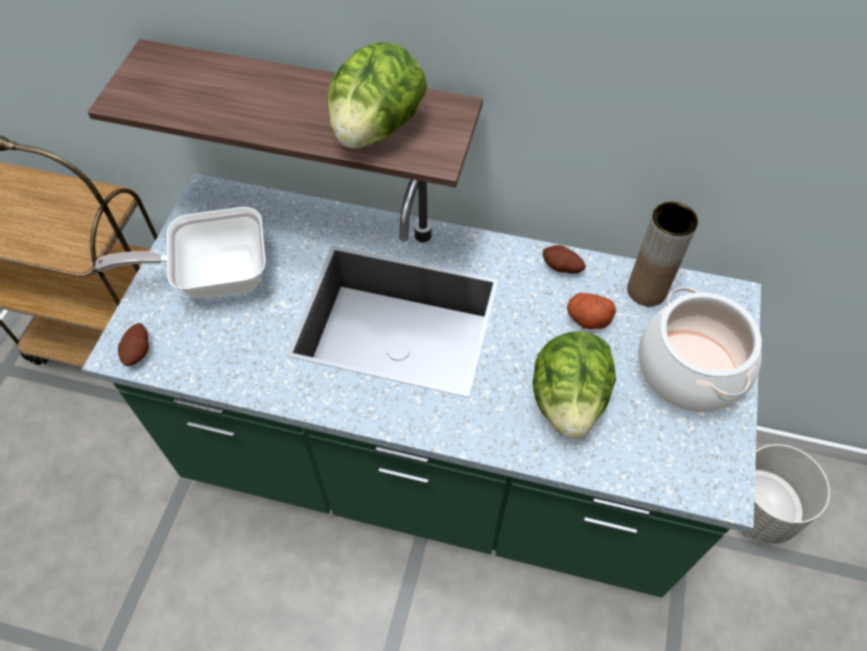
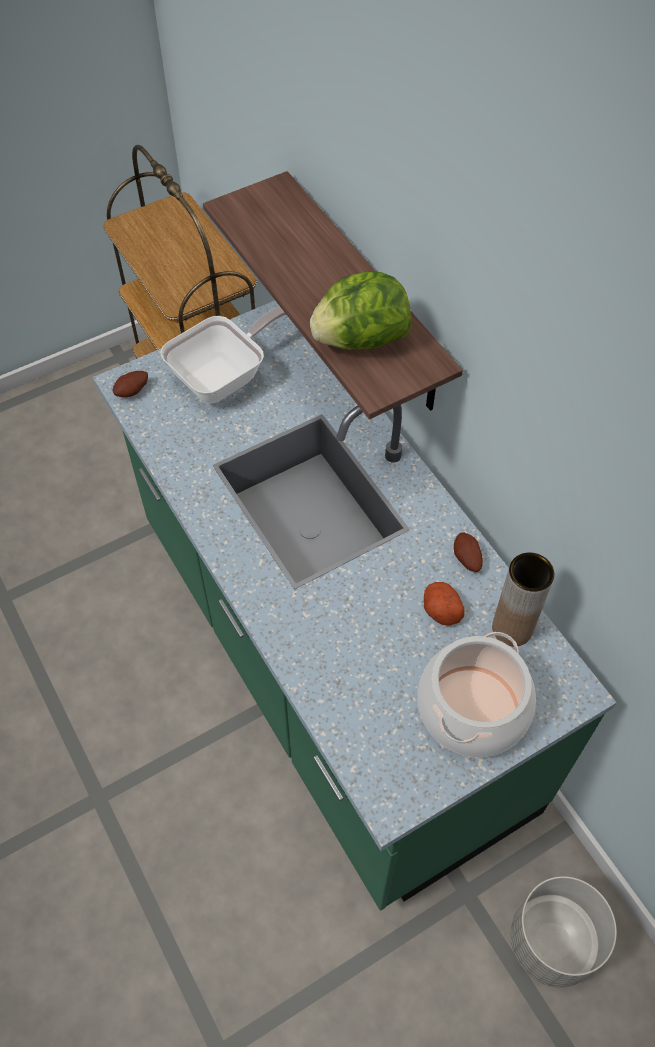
camera: 45 degrees right, 0 degrees up
frying pan [95,207,266,299] -> frying pan turned 105 degrees clockwise [161,306,286,403]
lettuce [533,331,616,439] -> none

